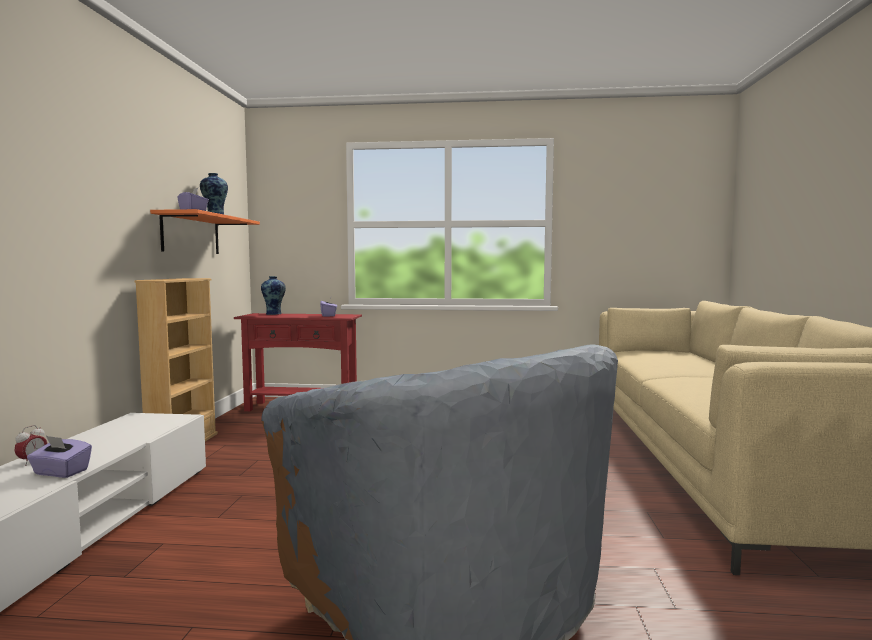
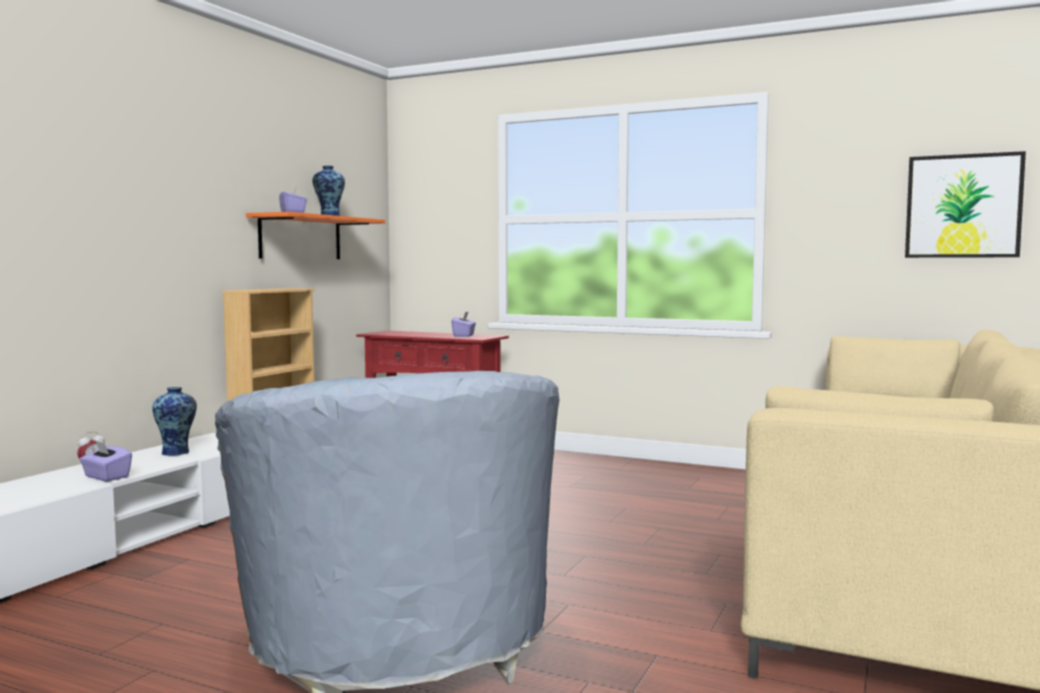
camera: 20 degrees right, 0 degrees up
vase [261,276,286,315] -> vase moved to [152,387,197,456]
none -> picture [905,151,1026,258]

